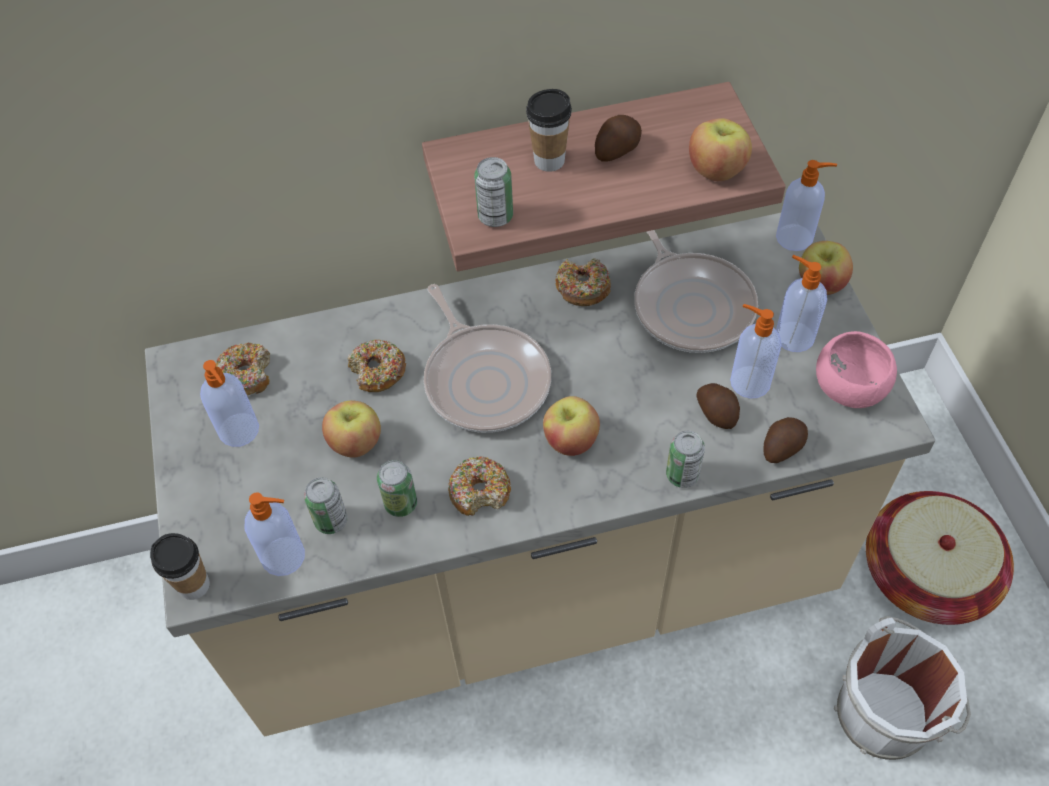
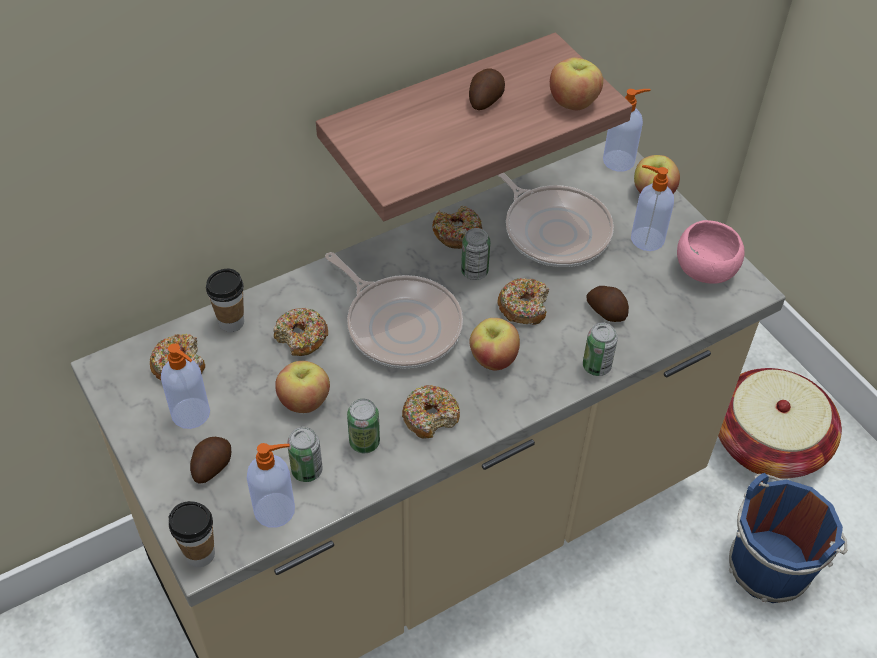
camera: 20 degrees left, 5 degrees down
can [474,157,513,227] -> can moved to [461,228,490,280]
cup [526,89,572,172] -> cup moved to [206,269,244,332]
soap dispenser [730,304,782,399] -> none
potato [763,417,808,463] -> potato moved to [190,437,231,484]
white bucket [834,616,971,760] -> blue bucket [729,473,847,603]
none -> donut [497,278,549,325]

